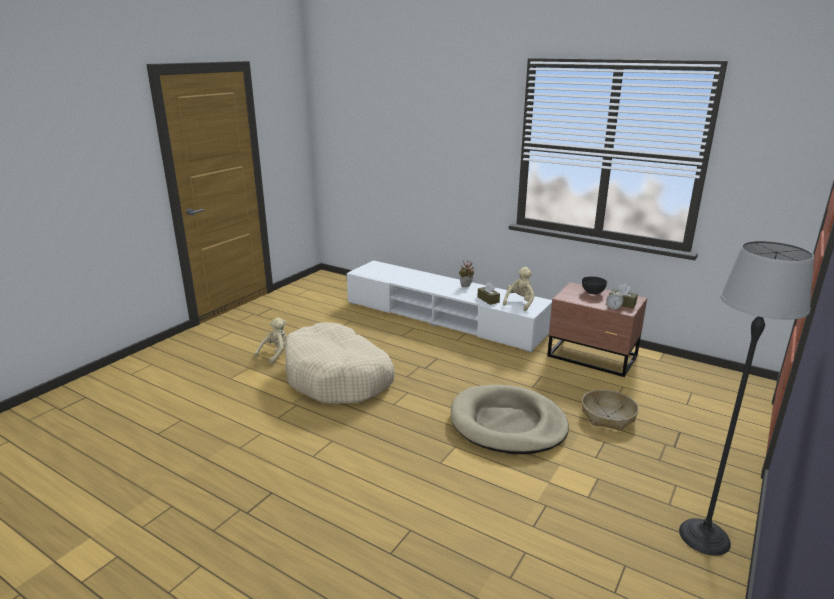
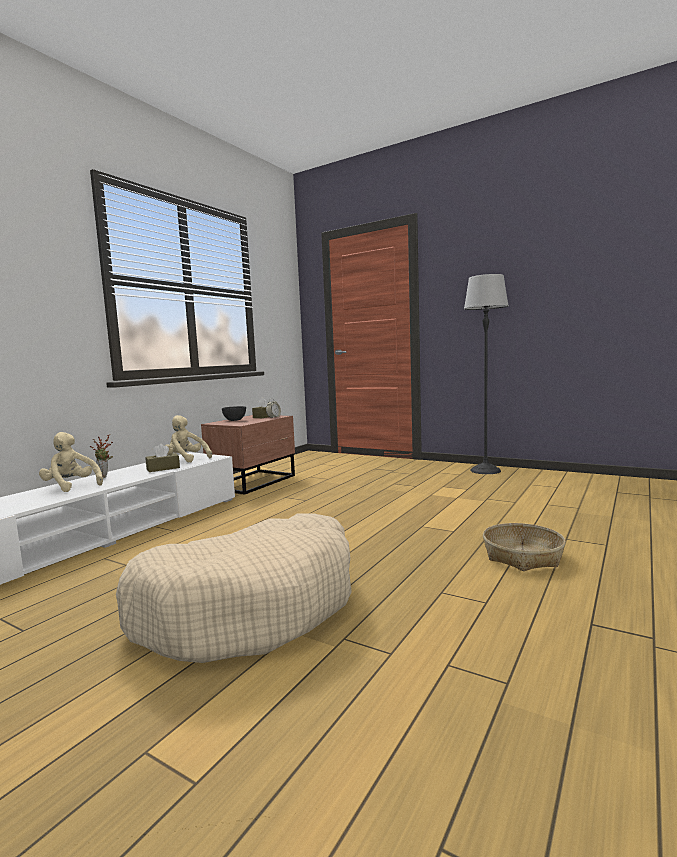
camera: 90 degrees left, 15 degrees down
beige plush toy [254,318,287,364] -> beige plush toy moved to [39,432,103,492]
beige dog bed [451,385,569,454] -> none
basket [582,389,639,431] -> basket moved to [483,523,566,571]

